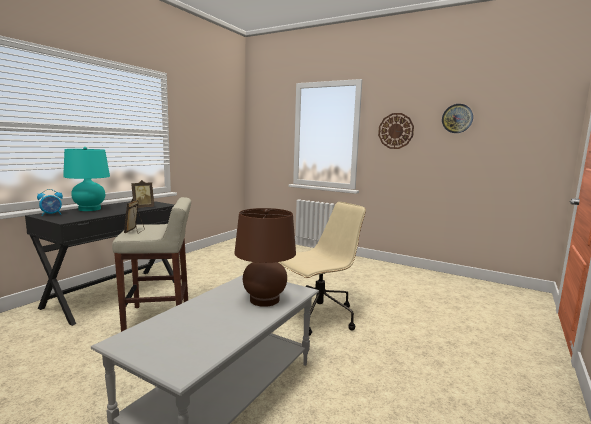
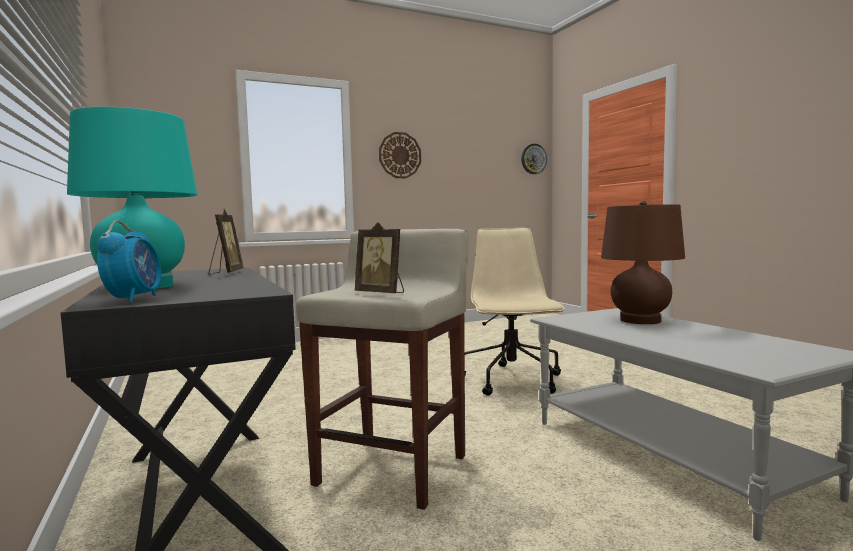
camera: 55 degrees left, 5 degrees down
wall clock [442,104,473,133] -> wall clock moved to [521,144,547,174]

